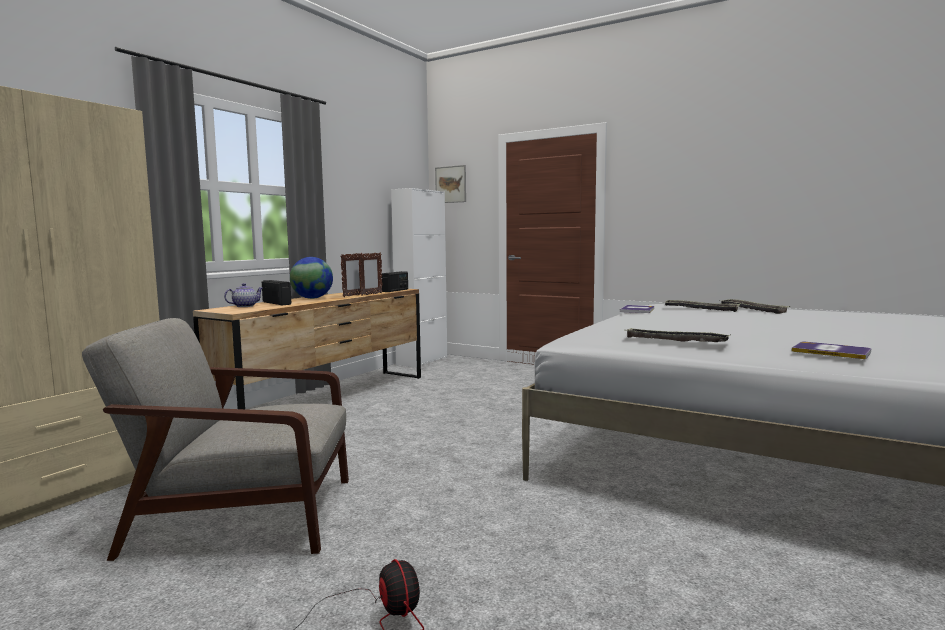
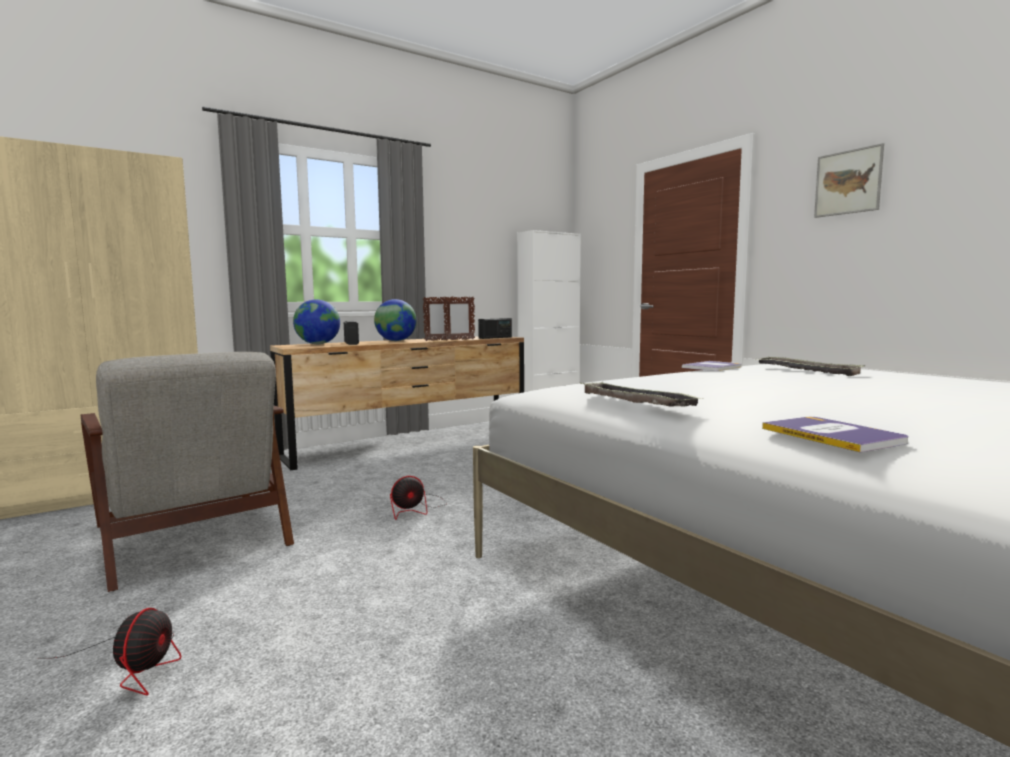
camera: 25 degrees right, 0 degrees up
grey armchair [82,318,349,561] -> grey armchair turned 150 degrees counterclockwise [81,352,294,592]
teapot [224,283,263,307] -> globe [293,299,340,344]
picture [435,165,466,203] -> picture moved to [814,143,884,218]
tray [721,299,790,314] -> none
none -> fan [390,476,447,520]

